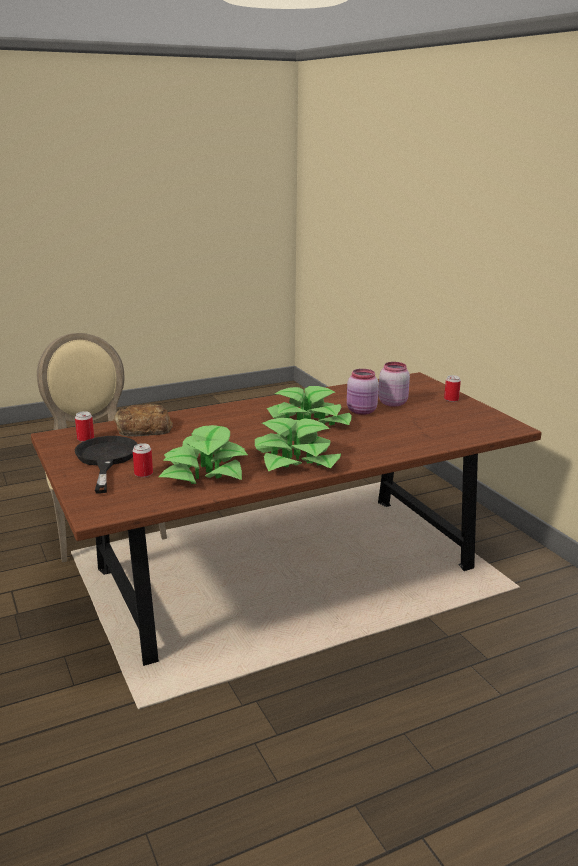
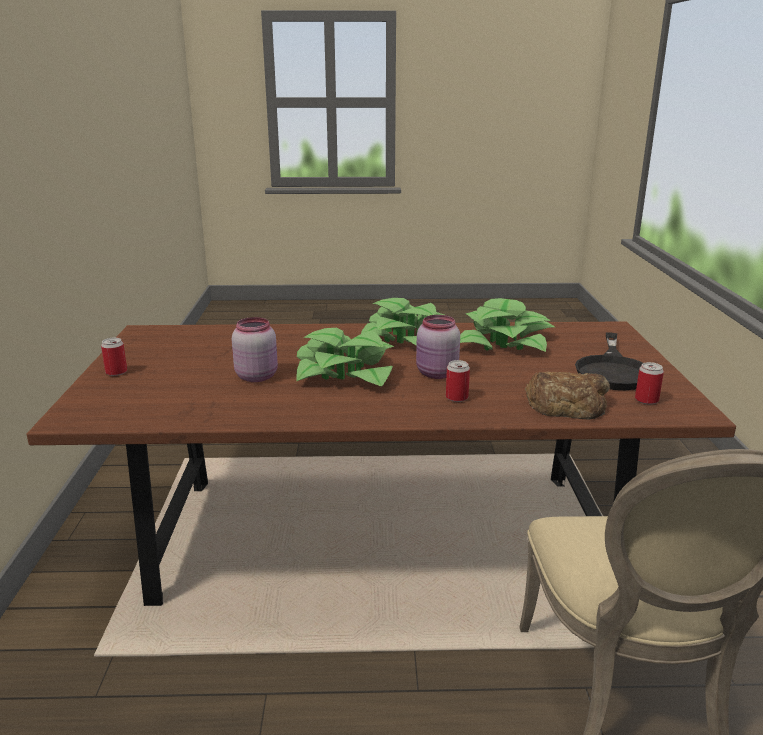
camera: 155 degrees left, 0 degrees up
can [133,443,153,477] -> can moved to [446,360,470,402]
pink jar [378,362,410,407] -> pink jar moved to [416,315,460,379]

